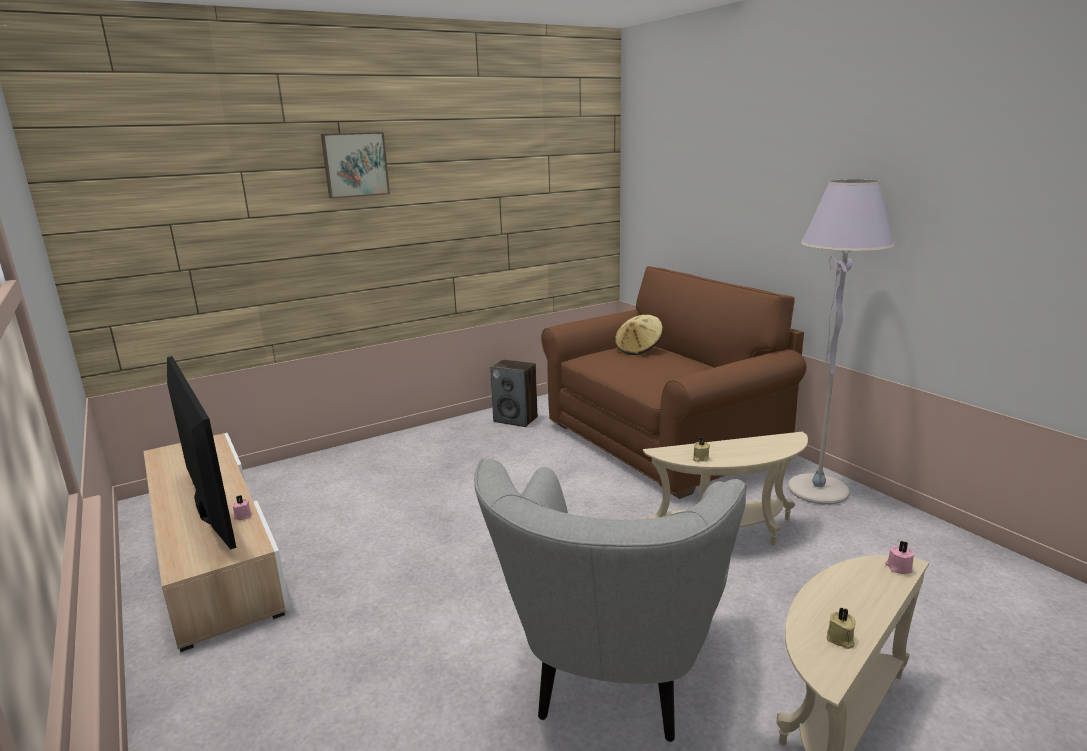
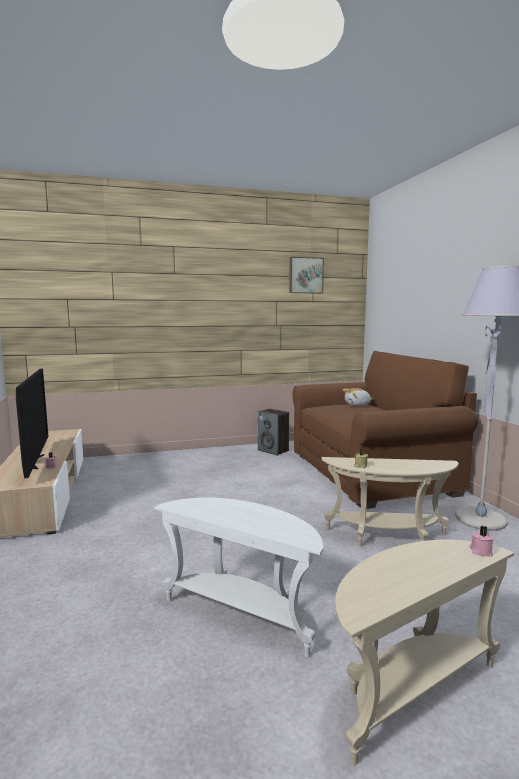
camera: 15 degrees right, 10 degrees down
picture [321,132,390,198] -> picture moved to [289,257,324,294]
grey armchair [474,459,746,742] -> white side table [154,497,324,657]
beige hat [615,315,663,355] -> plush toy [343,388,372,406]
beige candle [826,607,856,649] -> none

